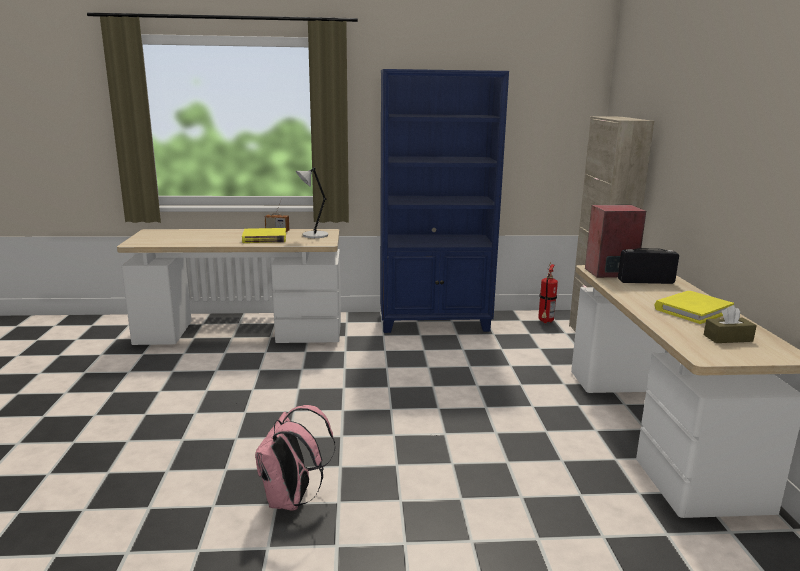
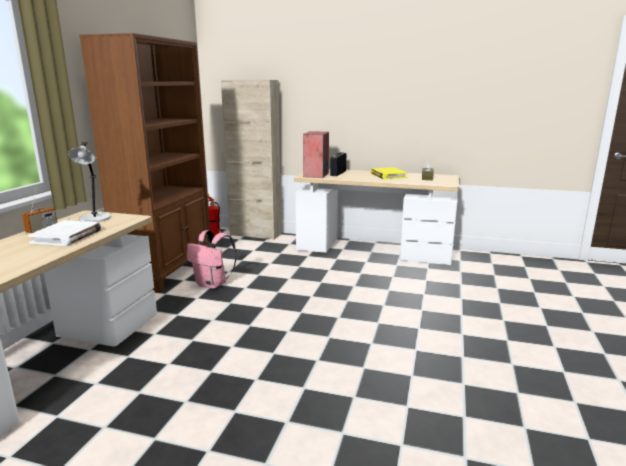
camera: 70 degrees left, 0 degrees up
yellow book [242,228,286,243] -> white book [28,220,101,246]
pink backpack [255,405,335,511] -> pink backpack moved to [187,230,237,289]
blue bookcase [380,69,509,333] -> brown bookcase [79,33,210,293]

